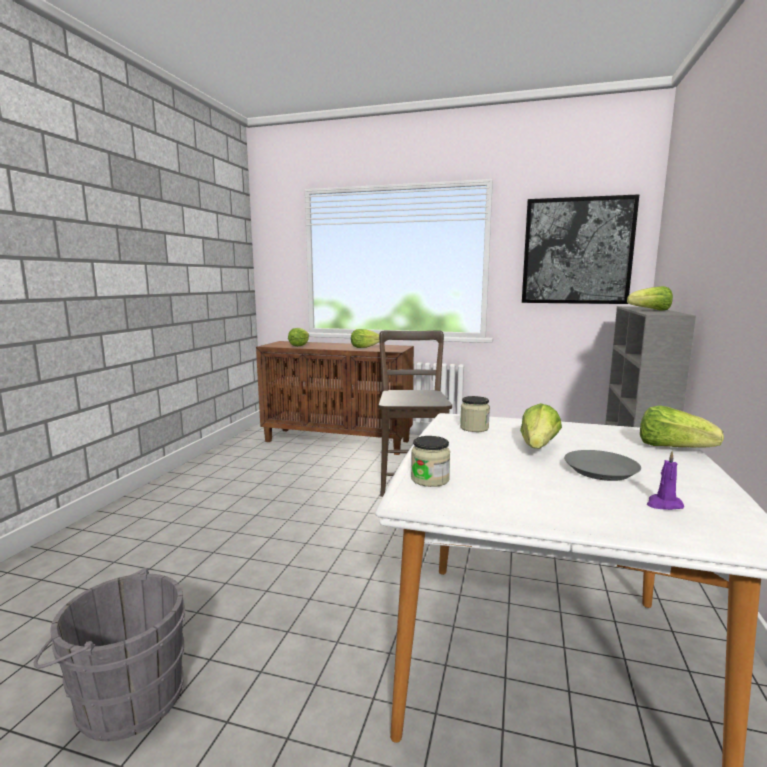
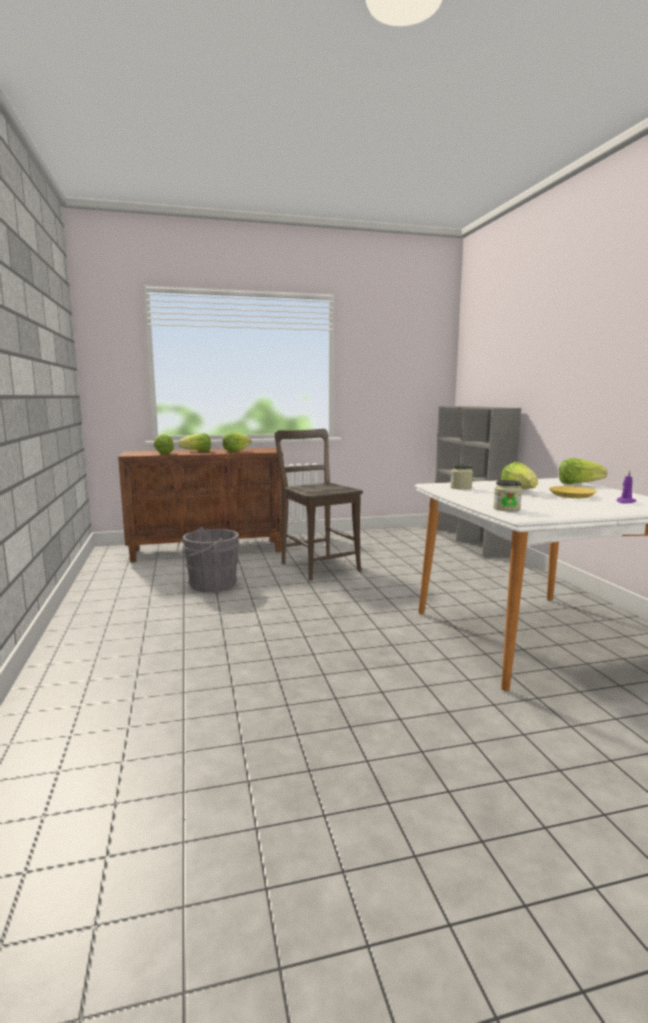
camera: 30 degrees left, 0 degrees up
grey bucket [34,568,185,741] -> grey bucket moved to [177,527,240,592]
picture [522,194,639,304] -> none
grey plate [564,450,641,481] -> yellow plate [549,486,597,498]
lettuce [627,286,673,311] -> lettuce moved to [178,433,211,452]

